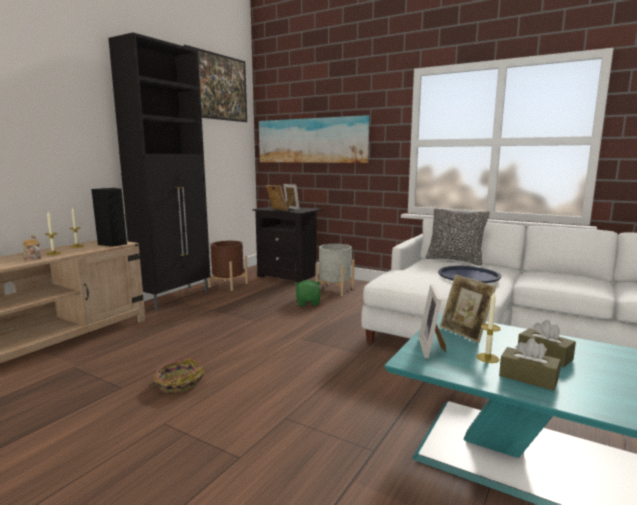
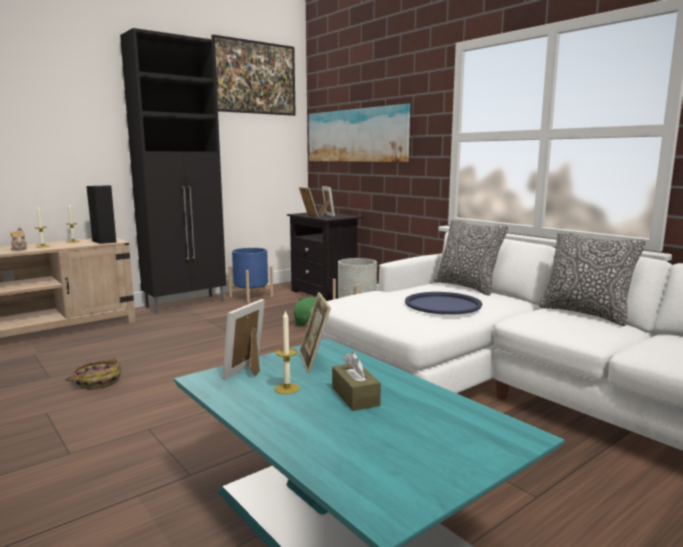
camera: 20 degrees right, 0 degrees up
brown planter [208,241,248,291] -> blue planter [228,248,273,303]
brown tissue box [499,338,561,391] -> none
none -> pillow [539,231,646,326]

